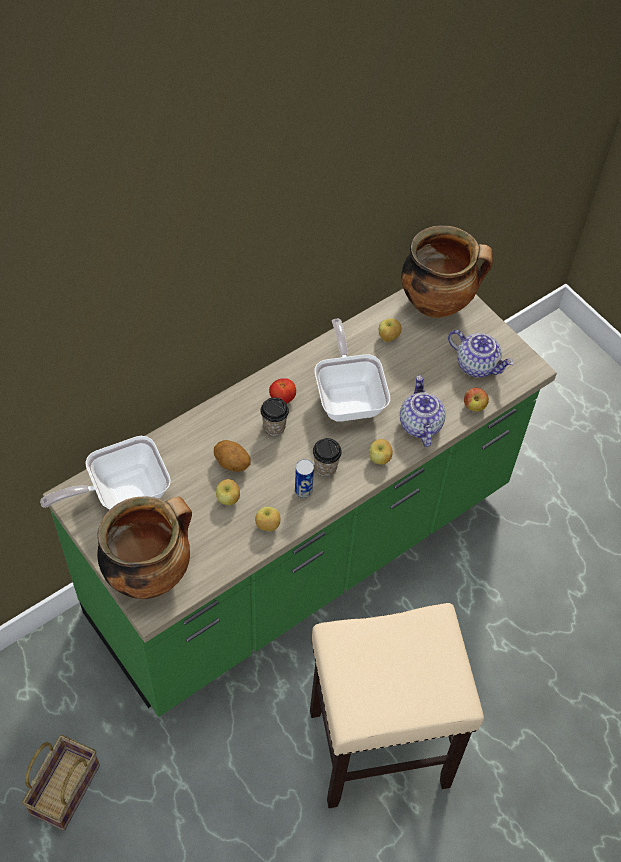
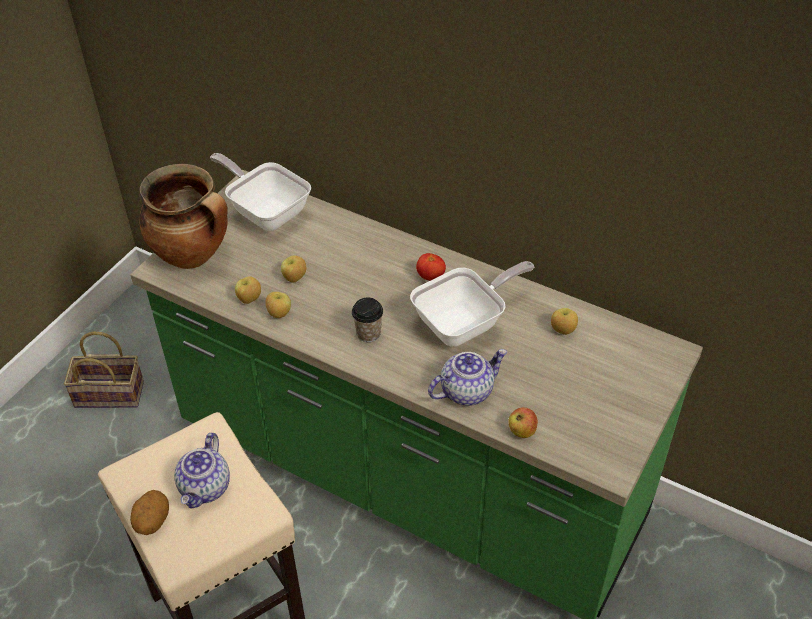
camera: 70 degrees right, 10 degrees down
potato [214,440,251,472] -> potato moved to [130,490,169,535]
cup [260,397,289,436] -> none
can [295,459,314,498] -> none
apple [369,439,393,465] -> apple moved to [235,276,261,304]
cooking pot [401,225,493,318] -> none
teapot [448,330,514,378] -> teapot moved to [174,433,230,509]

